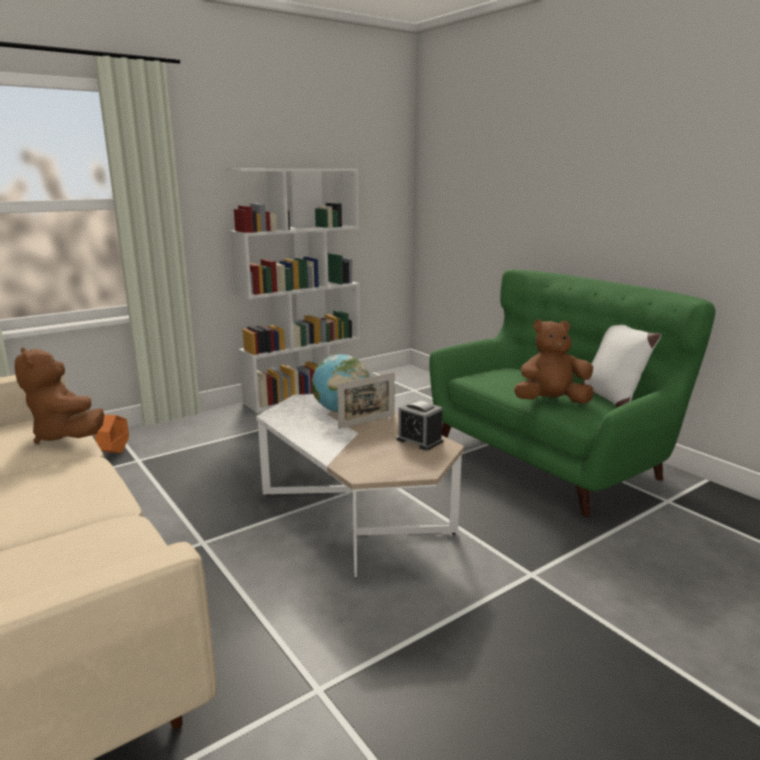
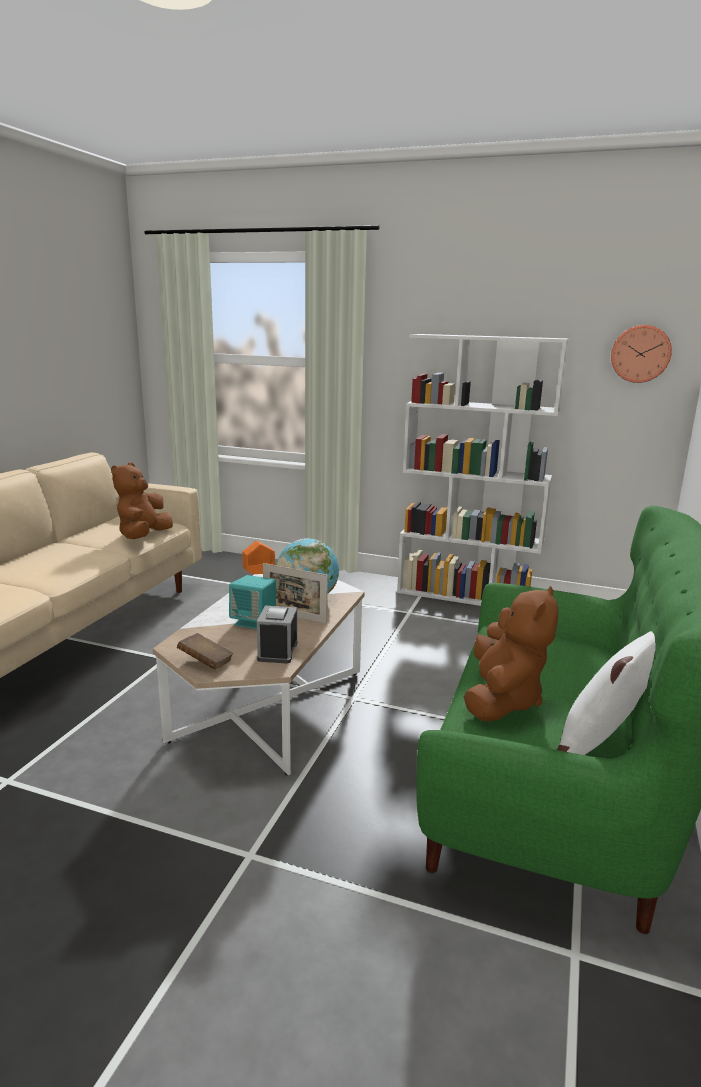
camera: 55 degrees right, 0 degrees up
brown plush toy [514,319,594,404] -> brown plush toy turned 60 degrees clockwise [464,585,558,721]
none -> brown book [177,633,233,669]
none -> turquoise speaker [229,575,276,629]
none -> wall clock [611,325,672,383]

